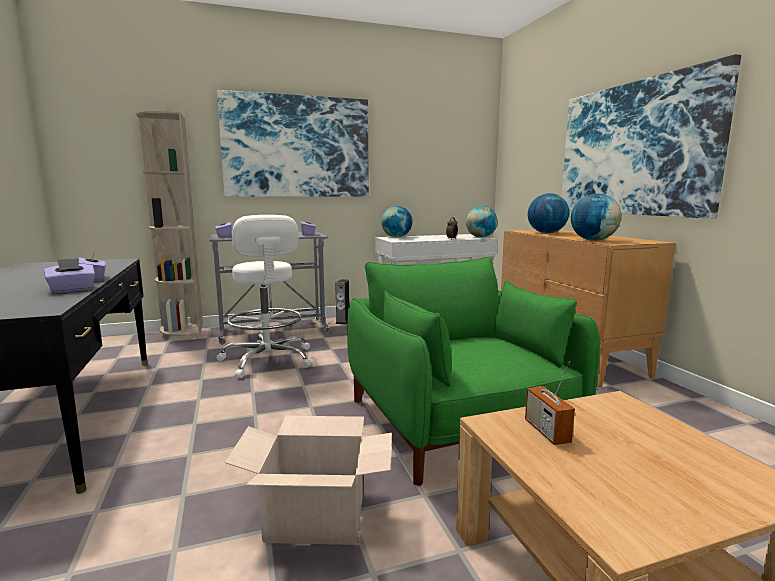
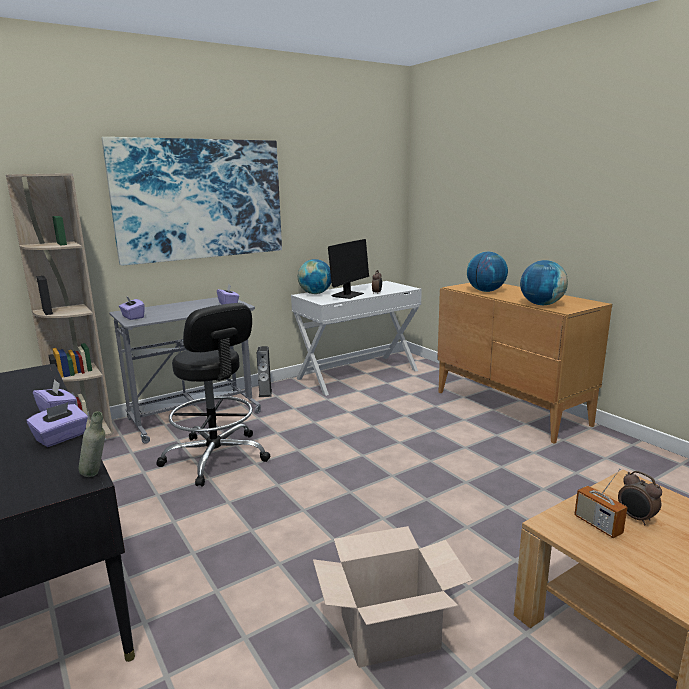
camera: 15 degrees left, 5 degrees up
white stool [217,215,312,378] -> black stool [156,303,271,487]
green armchair [347,257,600,486] -> none
globe [466,206,498,238] -> none
picture [562,54,741,219] -> none
none -> grey bottle [79,411,105,477]
none -> monitor [328,239,369,299]
none -> alarm clock [618,471,662,525]

